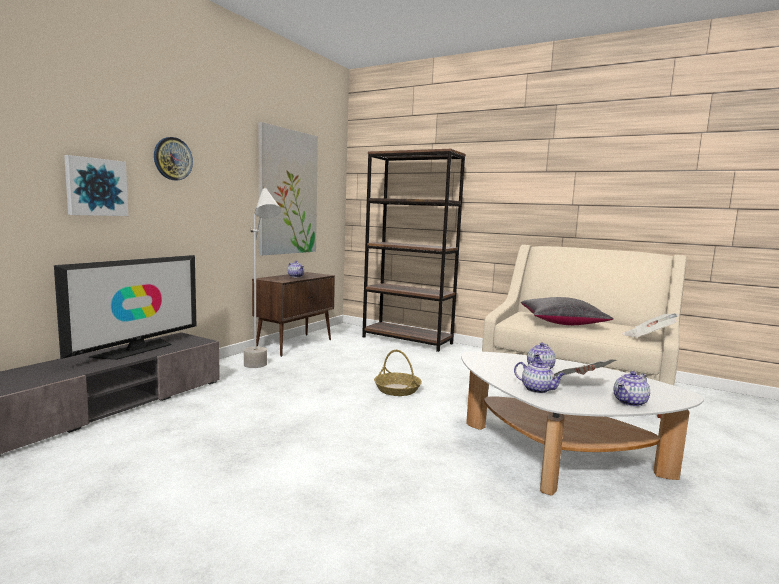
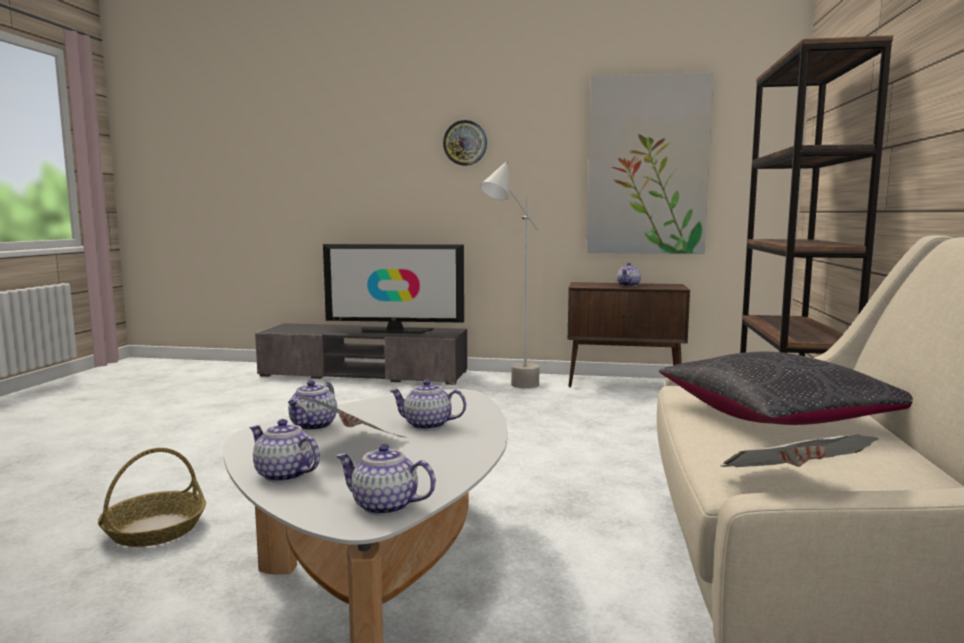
camera: 70 degrees right, 0 degrees up
picture [64,155,128,216] -> none
basket [374,350,422,396] -> basket moved to [98,448,206,547]
none -> teapot [335,444,436,516]

